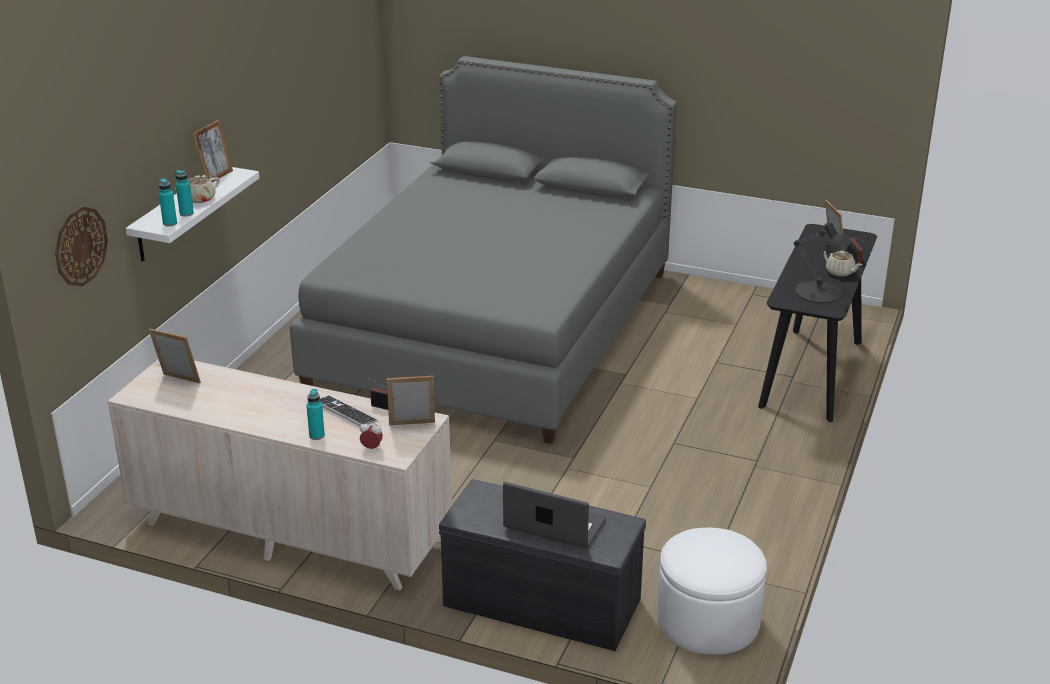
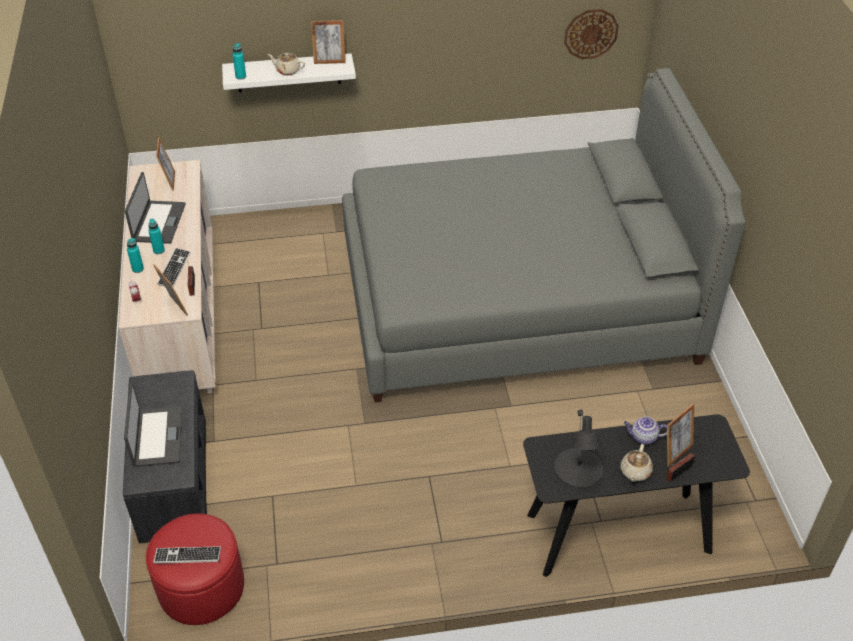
camera: 60 degrees right, 15 degrees up
wall clock [55,207,108,286] -> wall clock moved to [564,9,619,59]
turquoise bottle [175,170,194,216] -> turquoise bottle moved to [148,219,165,254]
white ottoman [657,528,767,655] -> red ottoman [146,514,244,625]
none -> laptop [125,172,186,244]
none -> keyboard [154,546,221,564]
none -> teapot [624,417,667,445]

